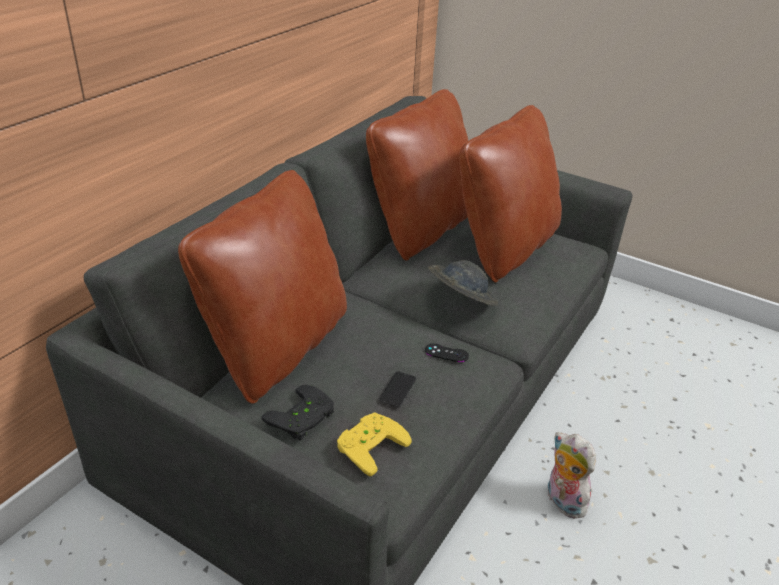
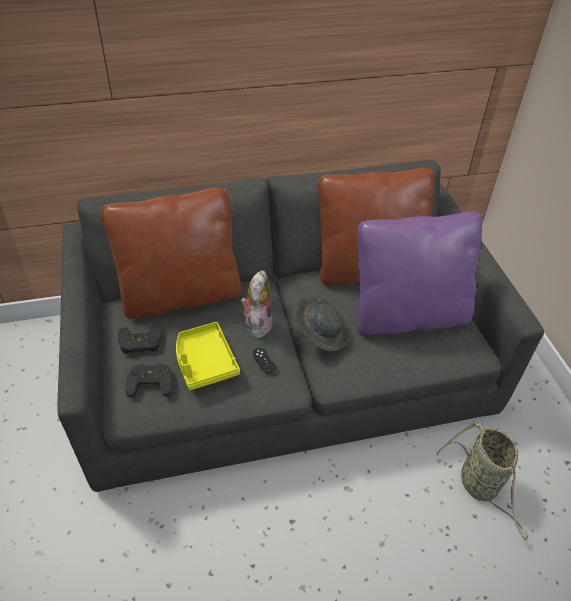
camera: 45 degrees right, 10 degrees up
yellow game controller [337,412,412,476] -> black game controller [125,363,172,397]
phone [379,371,416,407] -> yellow tray [176,322,240,390]
brown pillow [459,105,562,282] -> purple pillow [357,212,482,336]
plush toy [548,432,596,519] -> plush toy moved to [241,271,273,338]
none -> basket [436,423,528,541]

